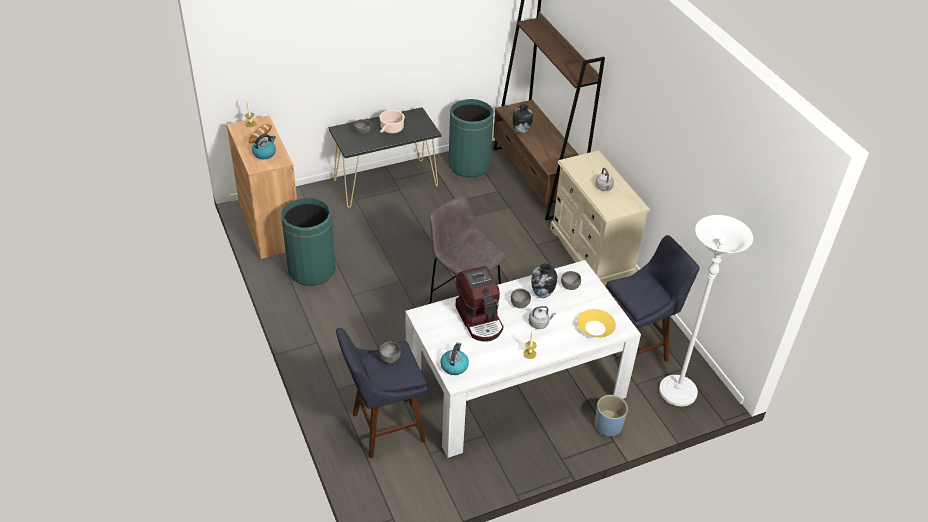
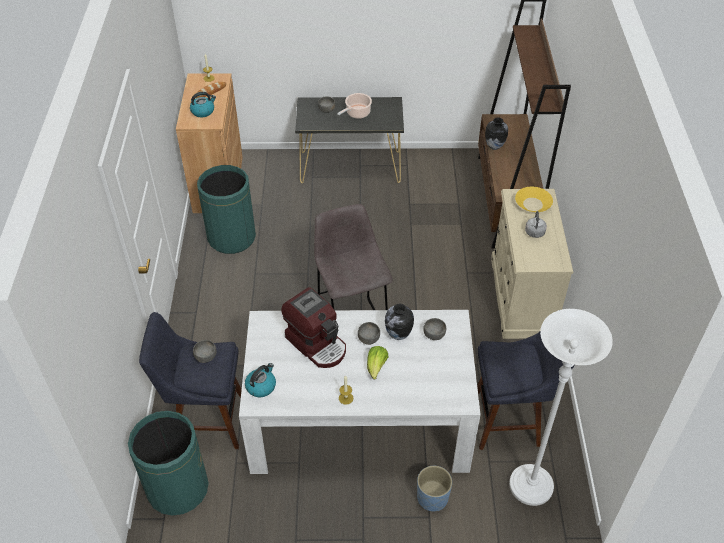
camera: 25 degrees right, 5 degrees up
green trash can [449,99,494,178] -> green trash can moved to [128,411,209,516]
coffee machine [455,266,504,342] -> coffee machine turned 45 degrees counterclockwise [281,287,346,368]
grey kettle [528,306,556,329] -> lettuce [367,346,388,379]
yellow bowl [577,309,616,337] -> yellow bowl moved to [515,187,553,212]

